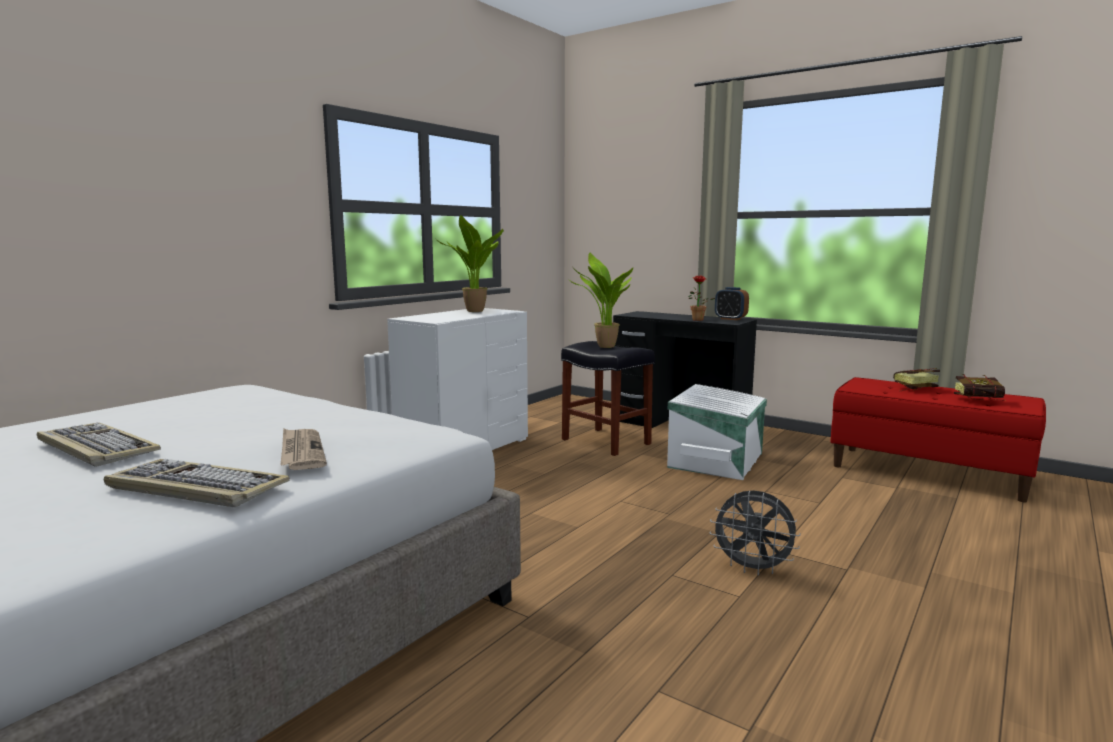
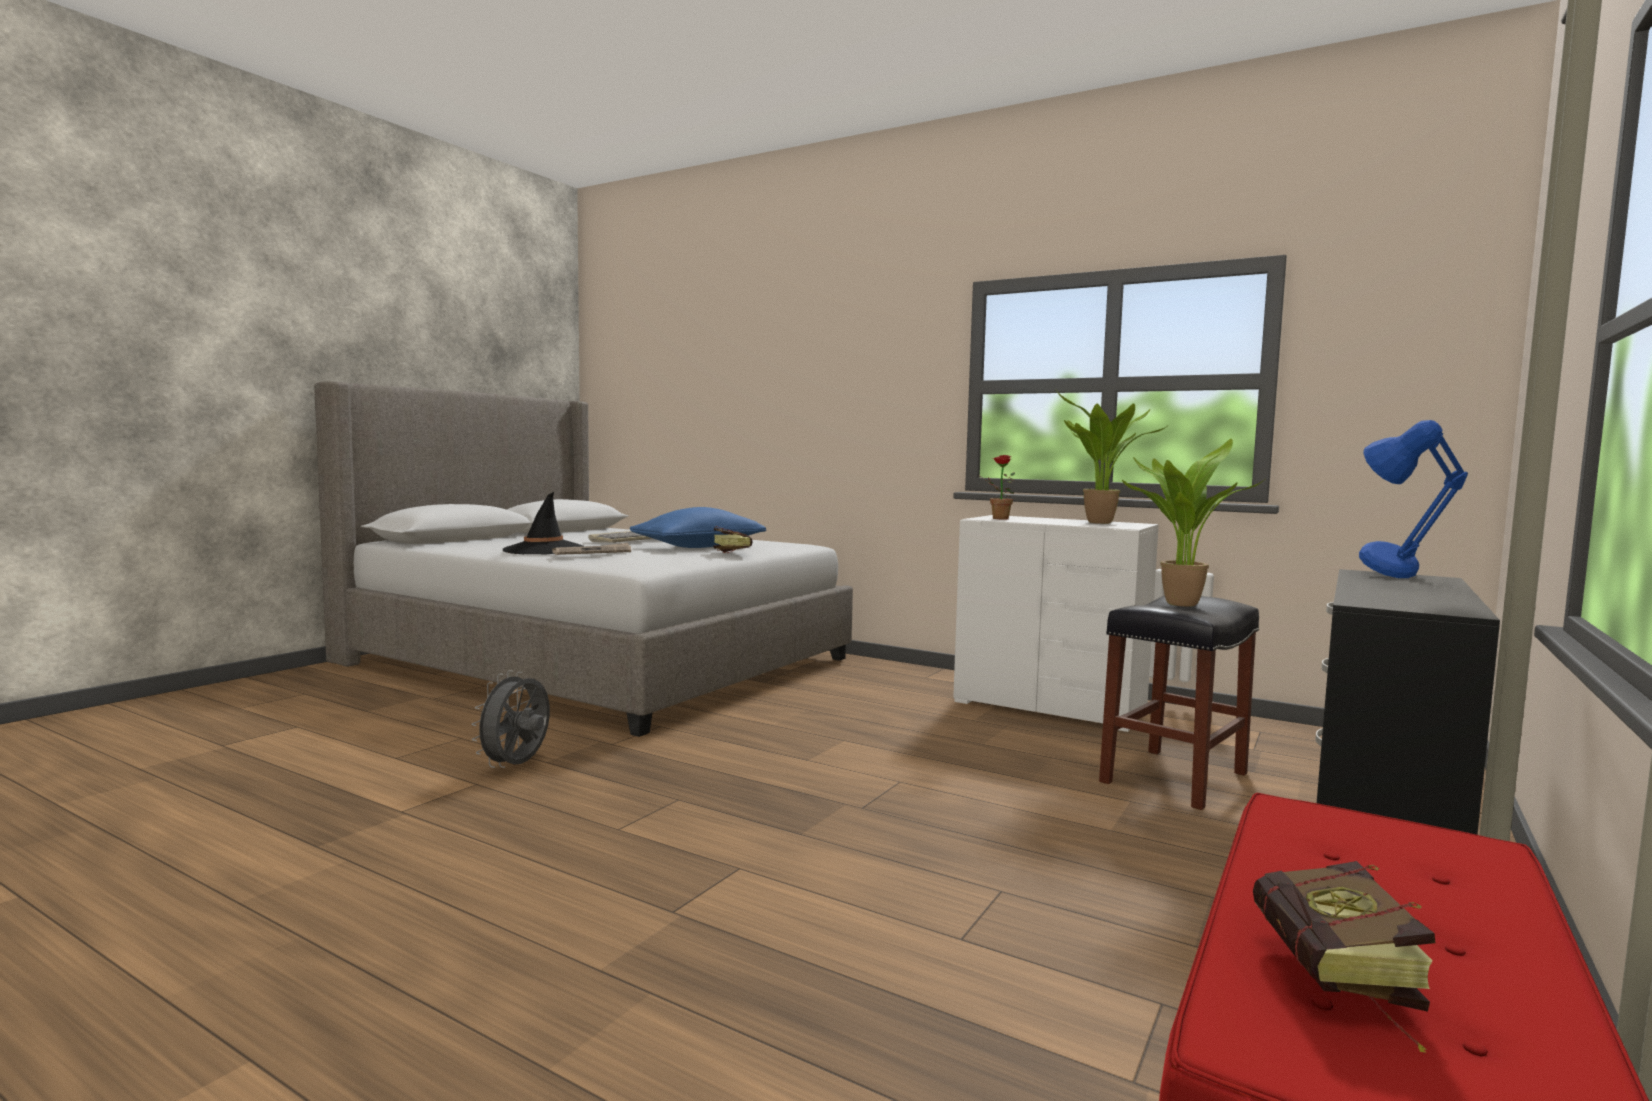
camera: 85 degrees right, 5 degrees down
keyboard [104,459,290,507] -> black hat [502,492,583,554]
white storage box [667,384,767,480] -> none
potted plant [688,276,715,321] -> potted plant moved to [978,455,1015,520]
grey fan [710,490,801,576] -> grey fan moved to [471,670,550,768]
alarm clock [715,287,749,320] -> none
book [893,368,940,392] -> book moved to [713,526,752,553]
none -> blue pillow [630,507,766,548]
none -> blue table lamp [1359,420,1468,578]

